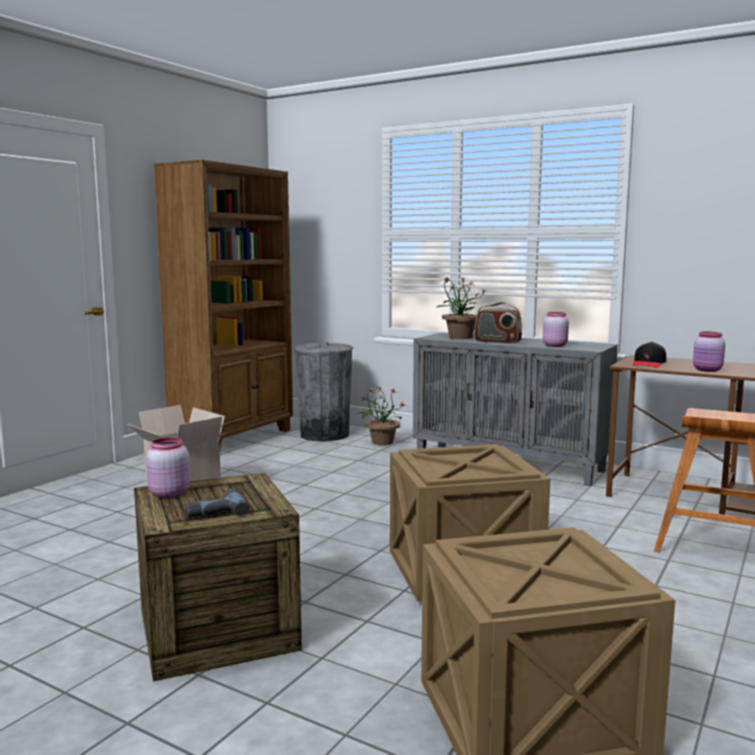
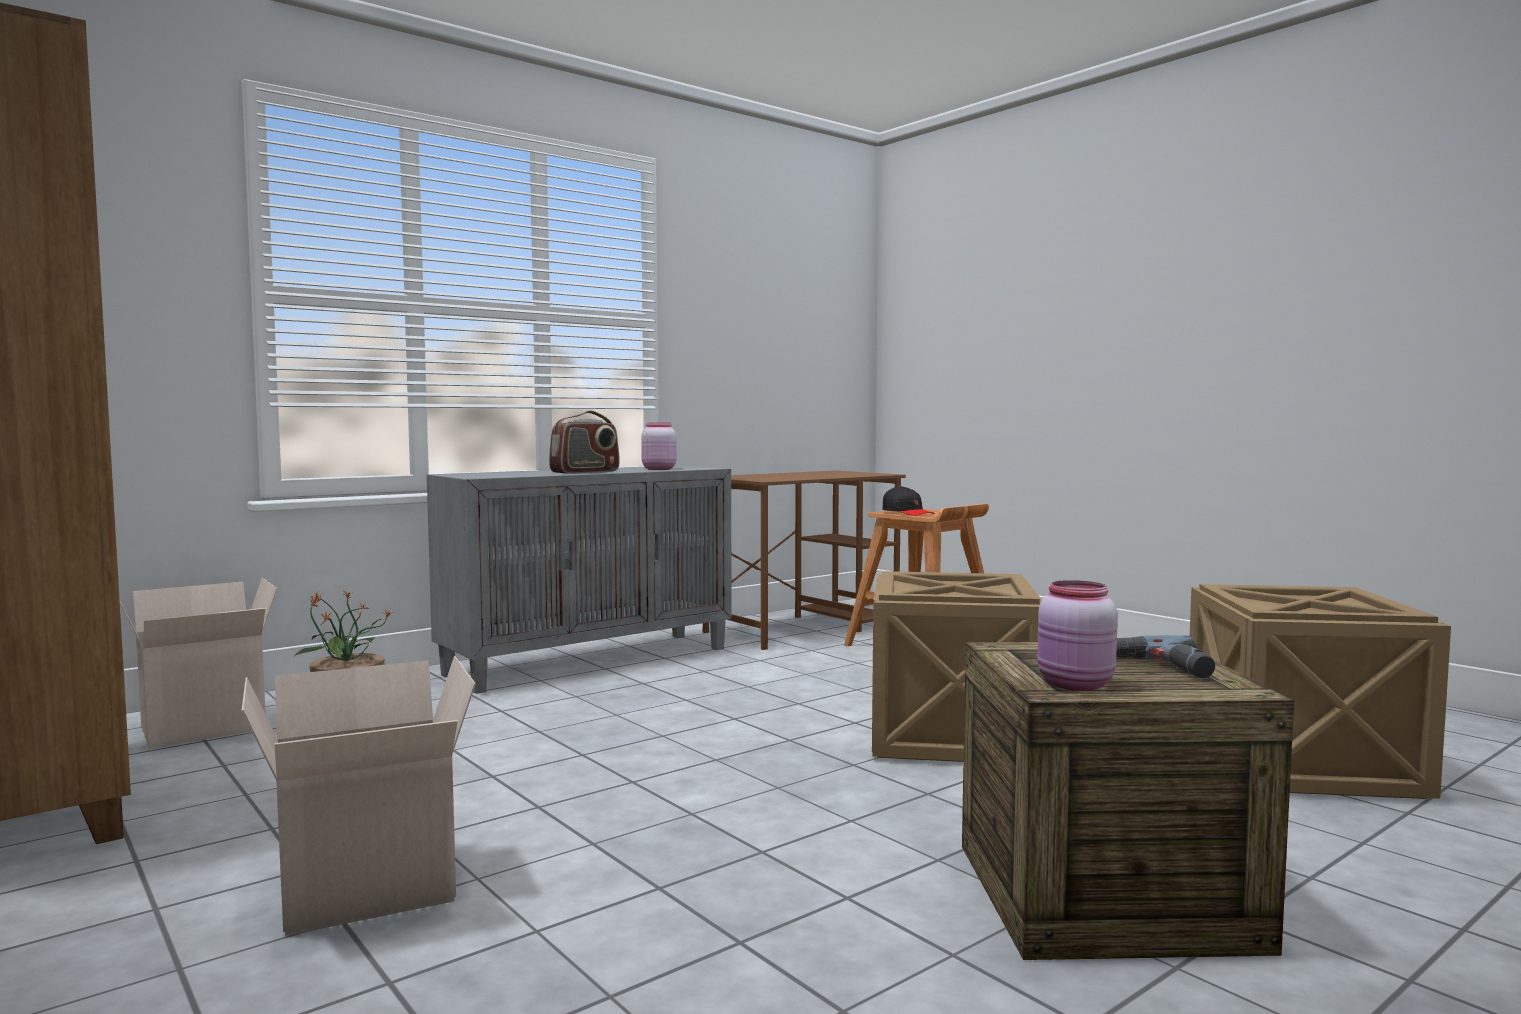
camera: 70 degrees left, 5 degrees down
grey trash can [294,342,353,441] -> cardboard box [120,578,277,749]
potted plant [435,277,486,339] -> none
black cap [633,342,666,368] -> black cap moved to [882,486,935,516]
pink jar [693,332,725,372] -> none

